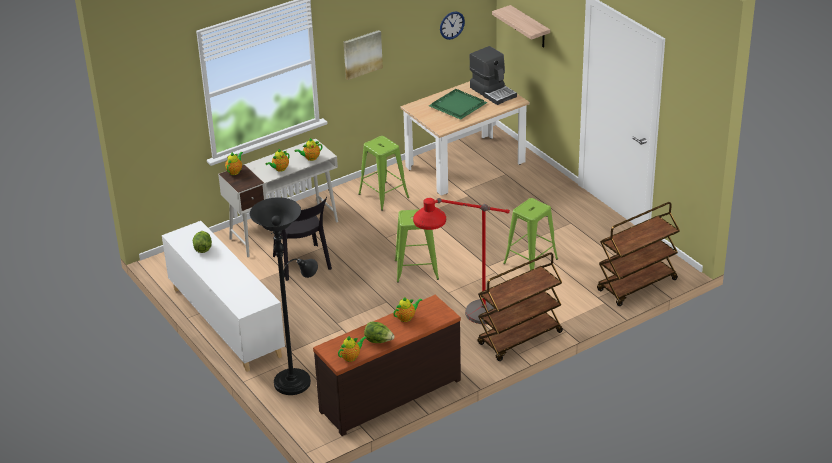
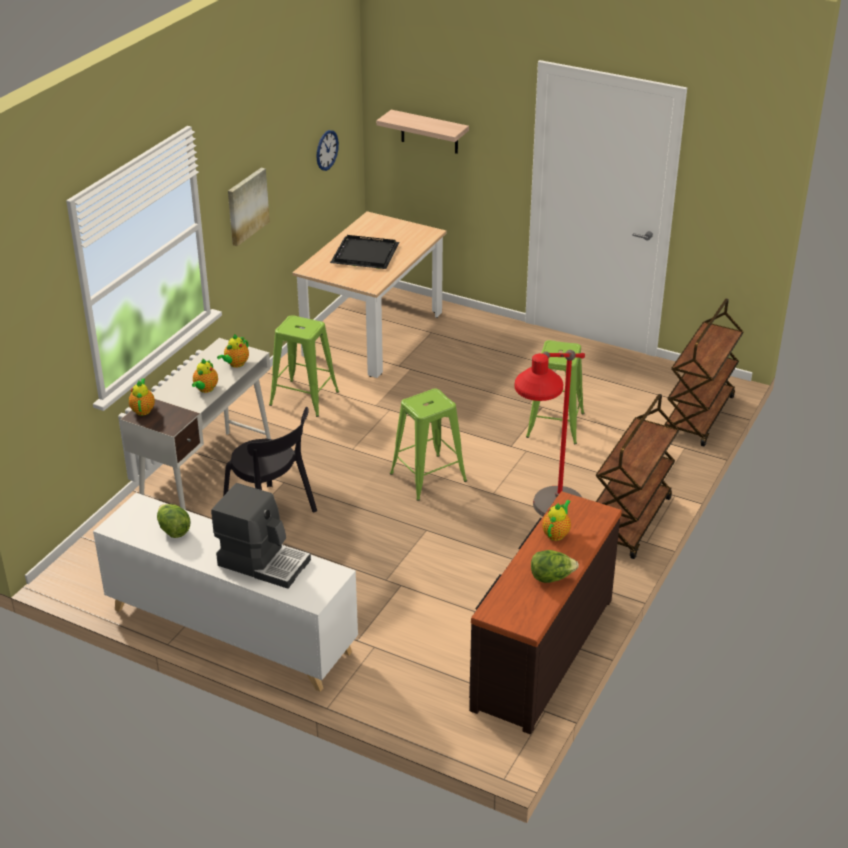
camera: 30 degrees left, 0 degrees up
black floor lamp [250,197,318,395] -> none
teapot [338,336,367,362] -> none
green tray [429,89,488,120] -> black tray [330,235,399,269]
coffee machine [469,46,517,105] -> coffee machine moved to [211,483,311,589]

